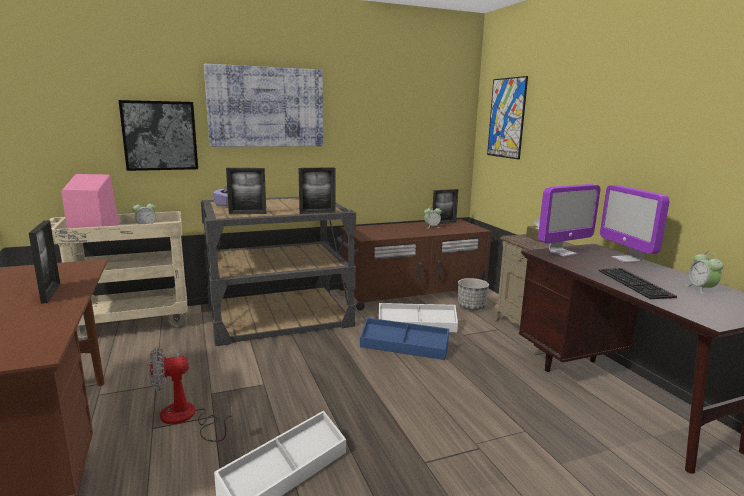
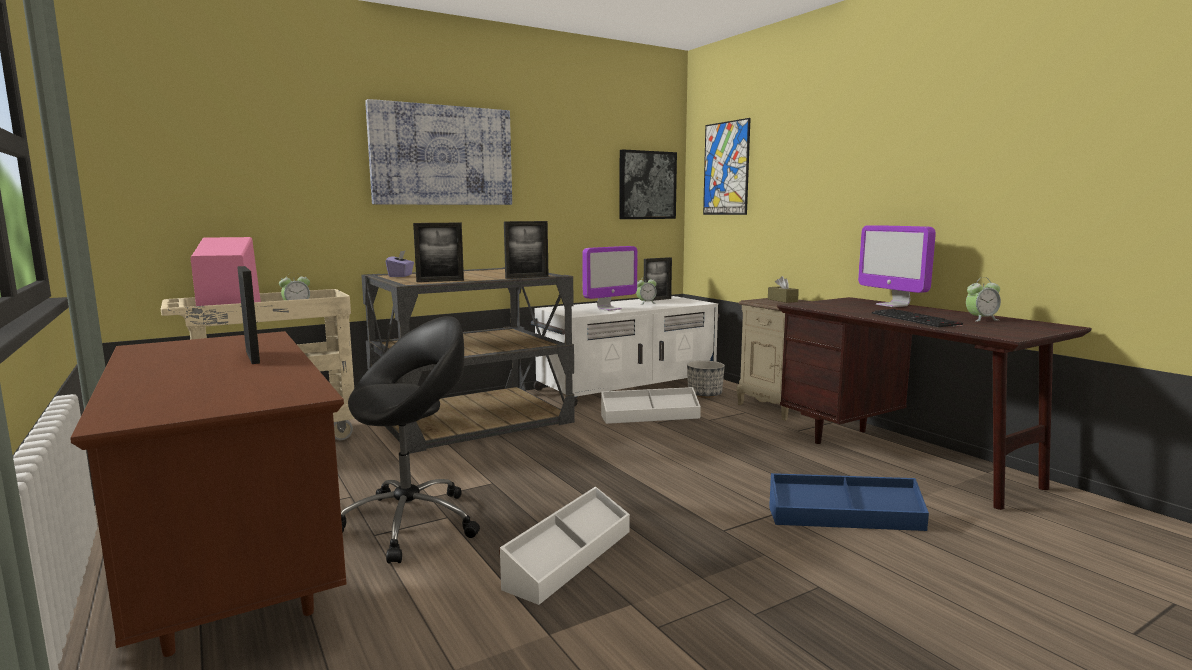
camera: 10 degrees left, 5 degrees down
picture [118,100,198,171] -> picture moved to [619,149,677,219]
fan [149,347,233,442] -> black office chair [341,316,480,563]
brown cabinet [337,219,493,311] -> white cabinet [531,296,720,407]
blue storage box [360,318,449,360] -> blue storage box moved to [769,473,929,531]
monitor [538,184,600,257] -> monitor moved to [582,246,637,311]
alarm clock [686,251,723,294] -> alarm clock turned 90 degrees counterclockwise [966,277,1001,321]

